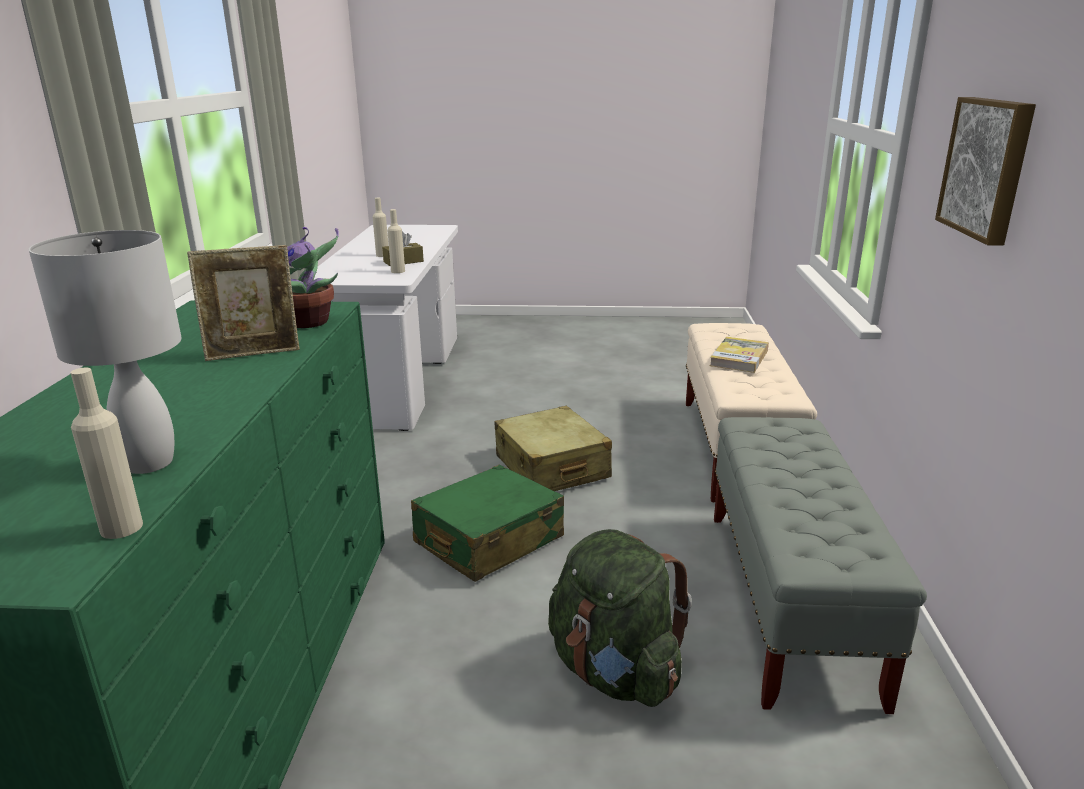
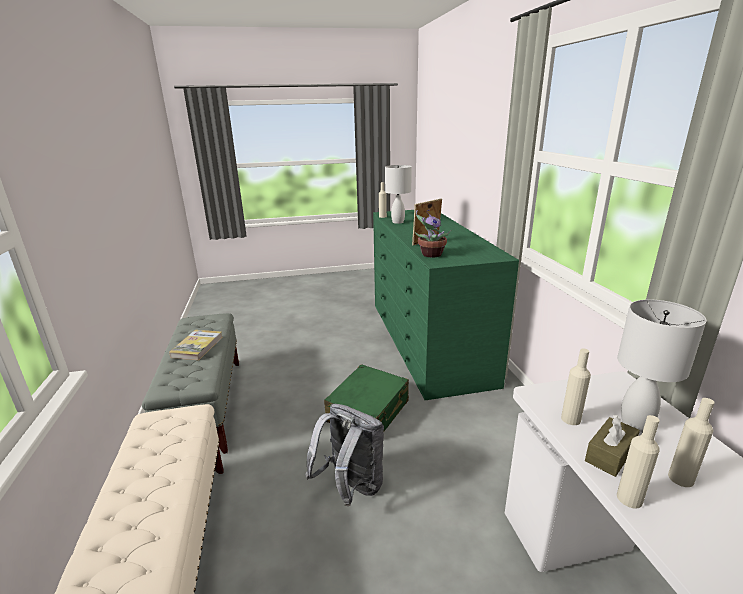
camera: 165 degrees right, 0 degrees up
beige suitcase [495,406,612,491] -> grey backpack [305,404,384,506]
green backpack [548,529,692,707] -> none
book [710,337,769,373] -> book moved to [169,330,222,360]
picture [935,97,1036,245] -> none
none -> white table lamp [617,299,707,432]
none -> beige bottle [617,415,660,509]

